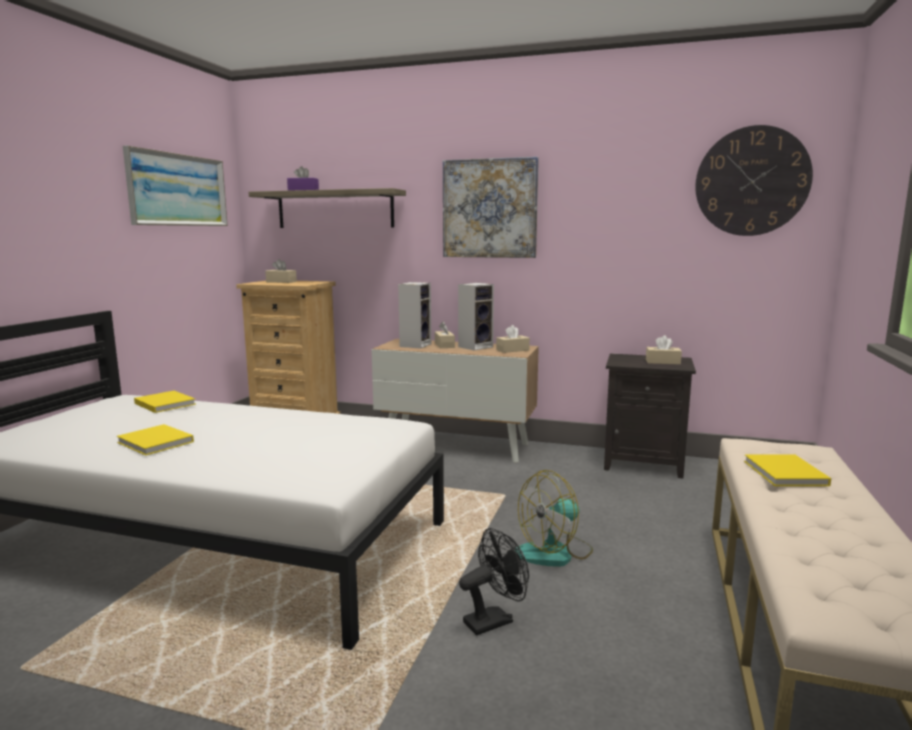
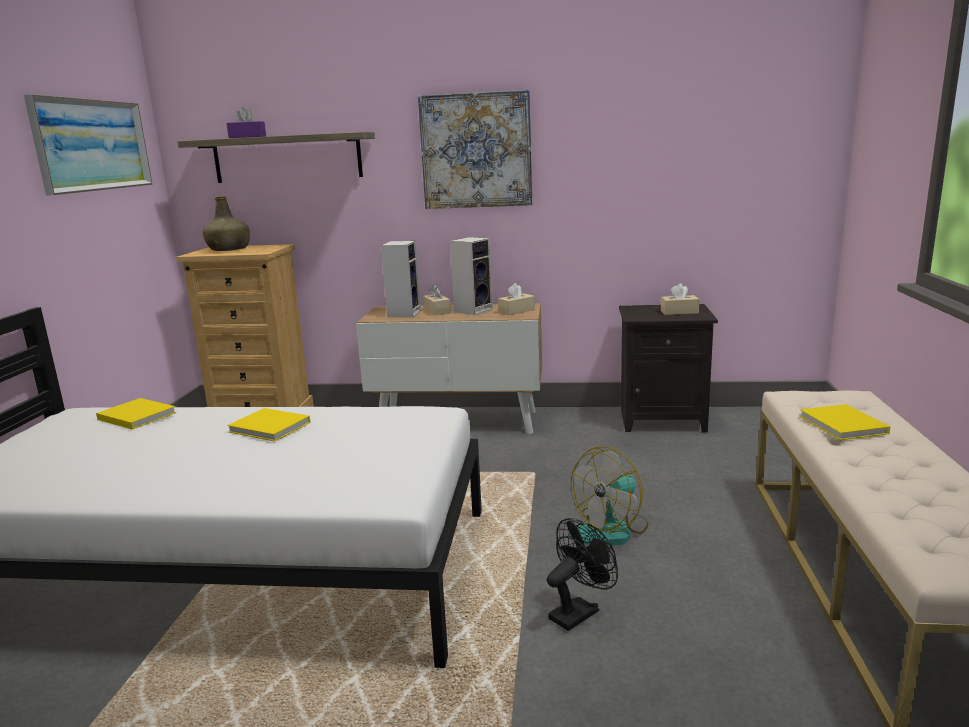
camera: 10 degrees left, 5 degrees up
yellow book [117,424,194,456] -> yellow book moved to [227,408,311,441]
beige tissue box [265,259,297,283] -> green bottle [203,196,250,251]
wall clock [695,125,813,236] -> none

